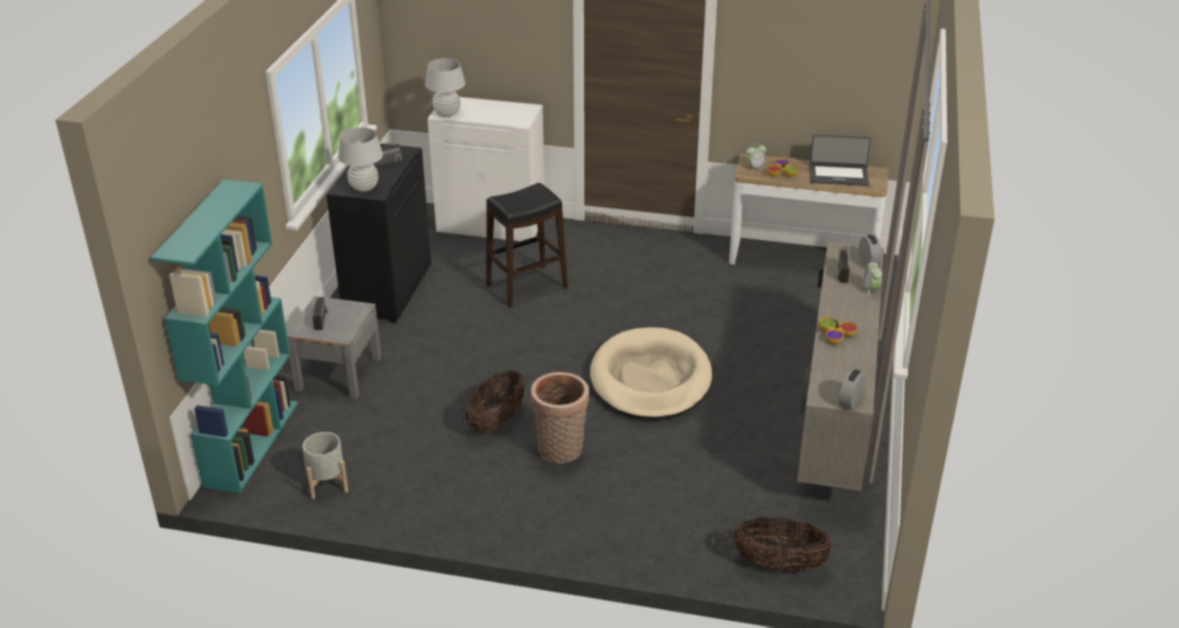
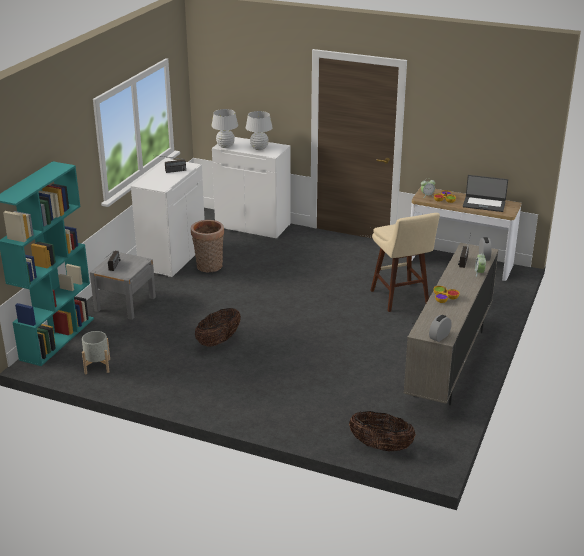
camera: 10 degrees right, 5 degrees down
black cabinet [326,144,431,323] -> white cabinet [131,159,205,278]
white table lamp [338,127,383,192] -> white table lamp moved to [246,111,273,150]
black stool [486,183,568,308] -> none
basket [531,372,589,463] -> basket moved to [191,220,224,272]
beige dog bed [590,327,712,420] -> none
none -> beige stool [370,213,440,312]

